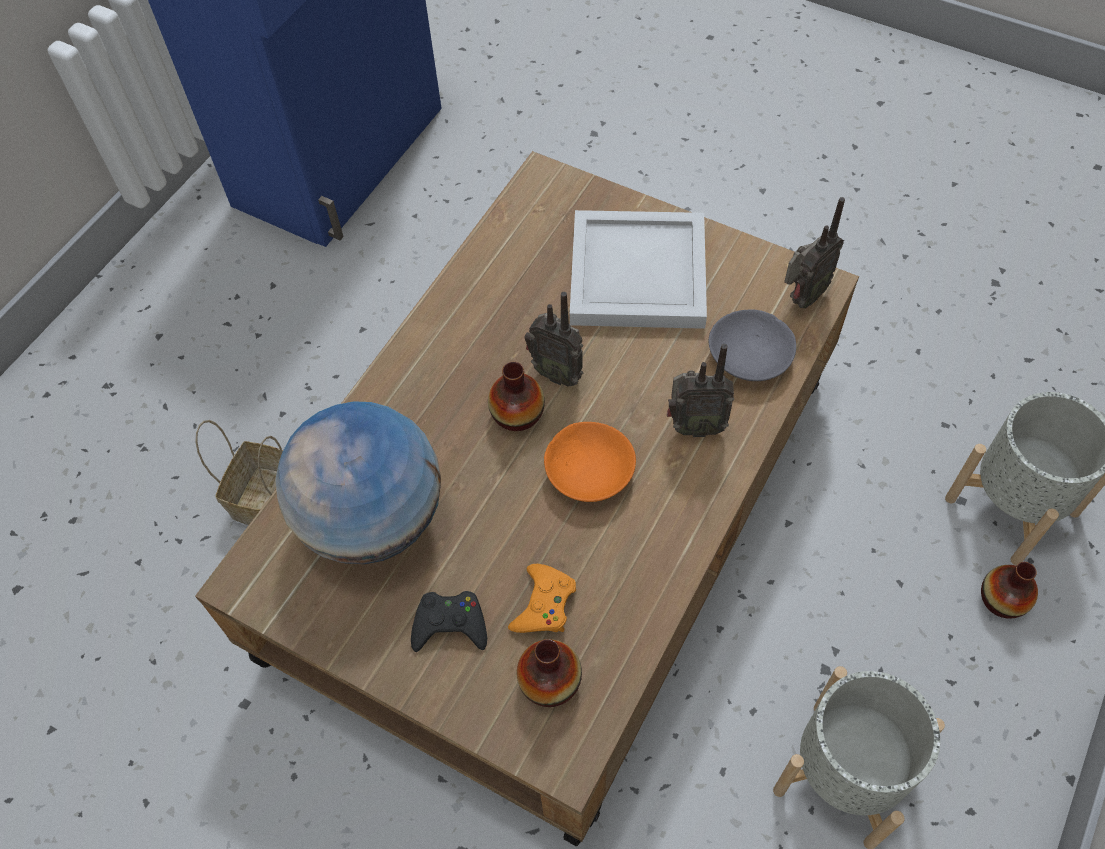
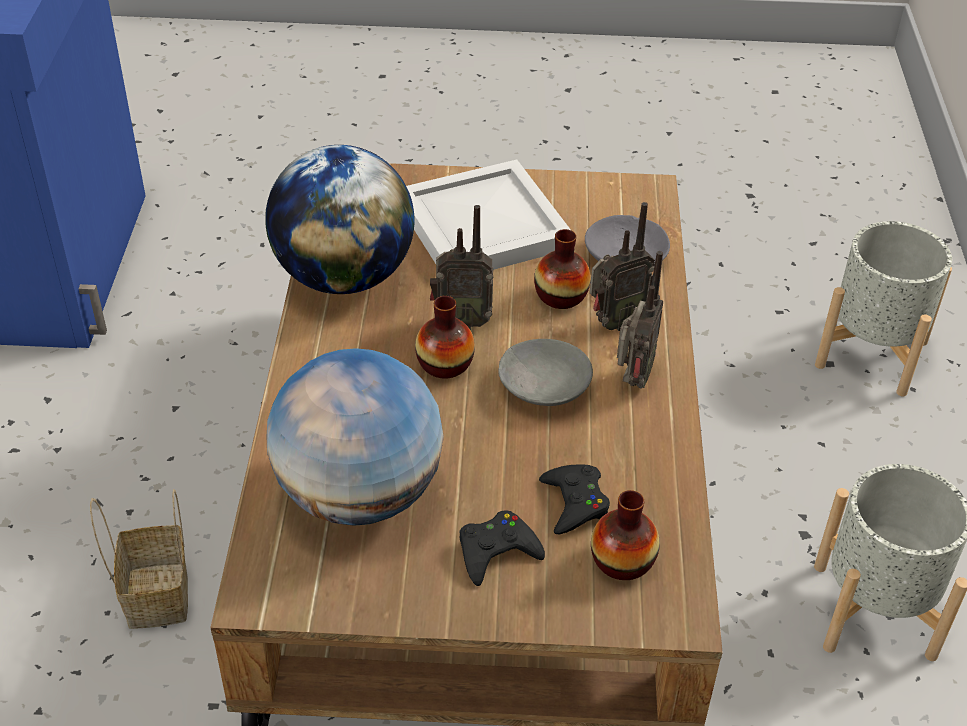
camera: 30 degrees left, 15 degrees down
orange game controller [508,564,576,633] -> black game controller [539,464,610,534]
orange bowl [544,422,636,502] -> grey bowl [498,339,593,406]
radio [784,197,845,308] -> radio moved to [617,251,663,389]
vase [981,562,1038,618] -> vase moved to [534,229,591,309]
none -> globe [265,145,415,294]

